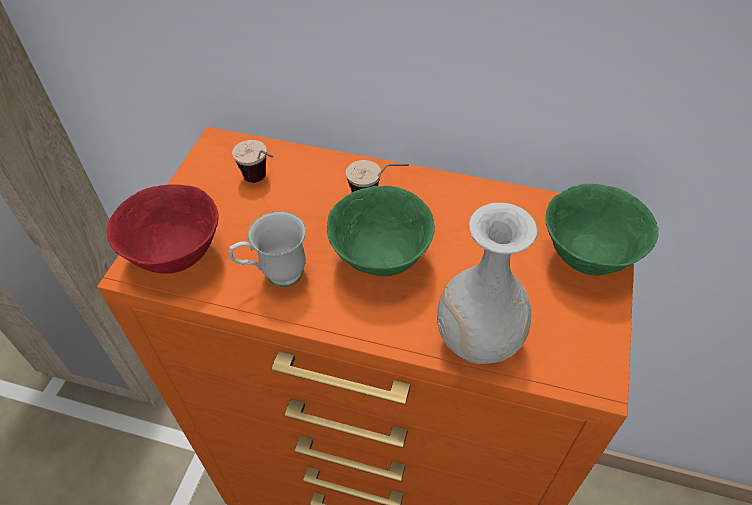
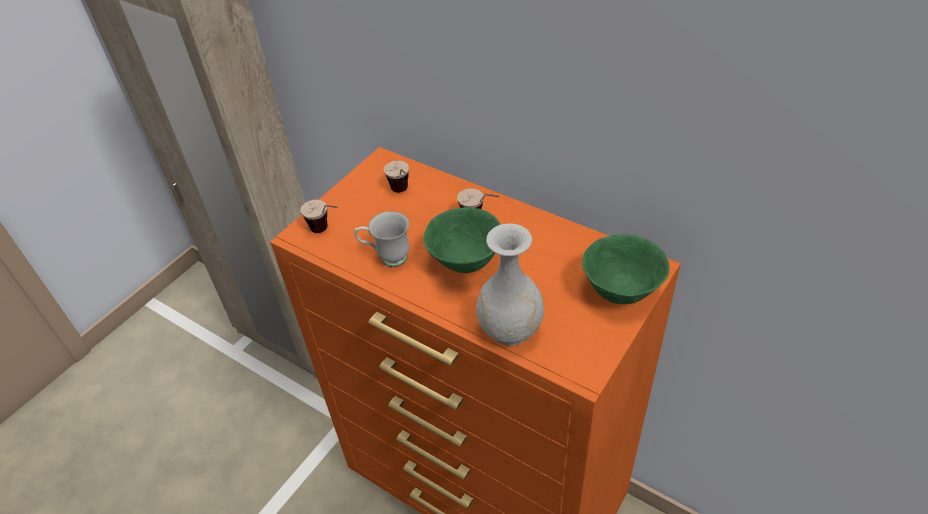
camera: 20 degrees right, 5 degrees down
red bowl [107,184,218,274] -> cup [300,200,338,233]

